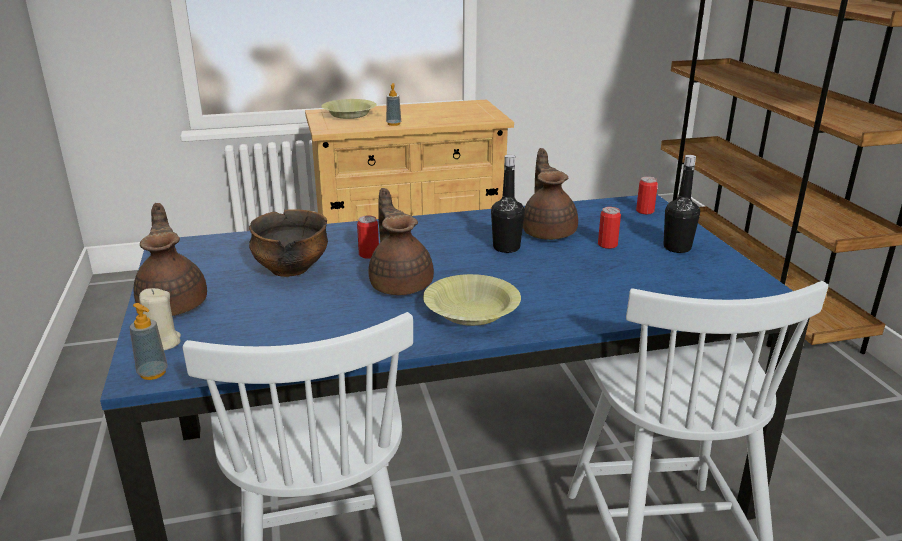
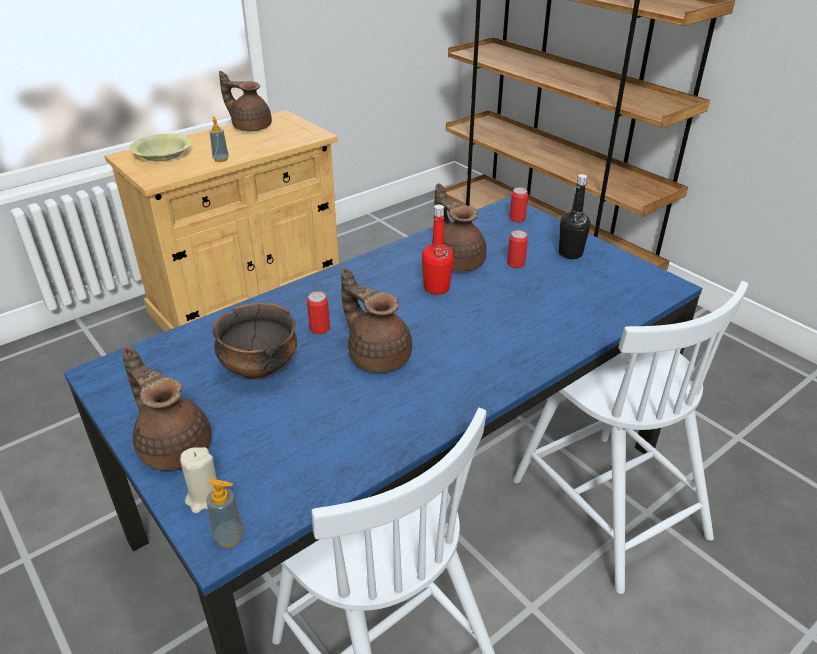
camera: 25 degrees left, 10 degrees up
yellow bowl [423,274,521,326] -> none
black bottle [491,155,525,253] -> red bottle [422,205,454,295]
none -> brown teapot [219,71,272,132]

